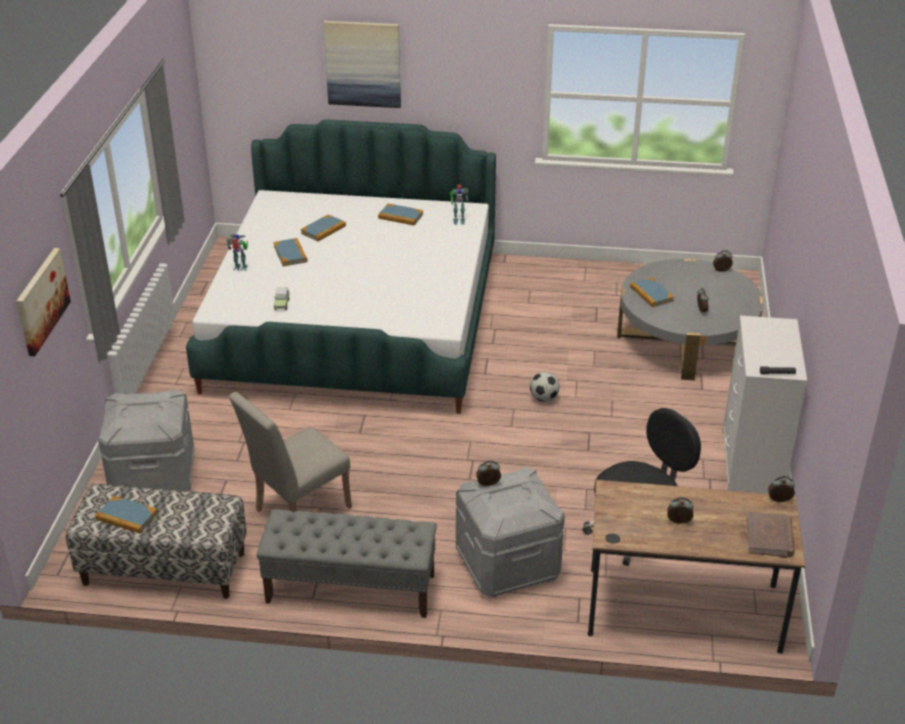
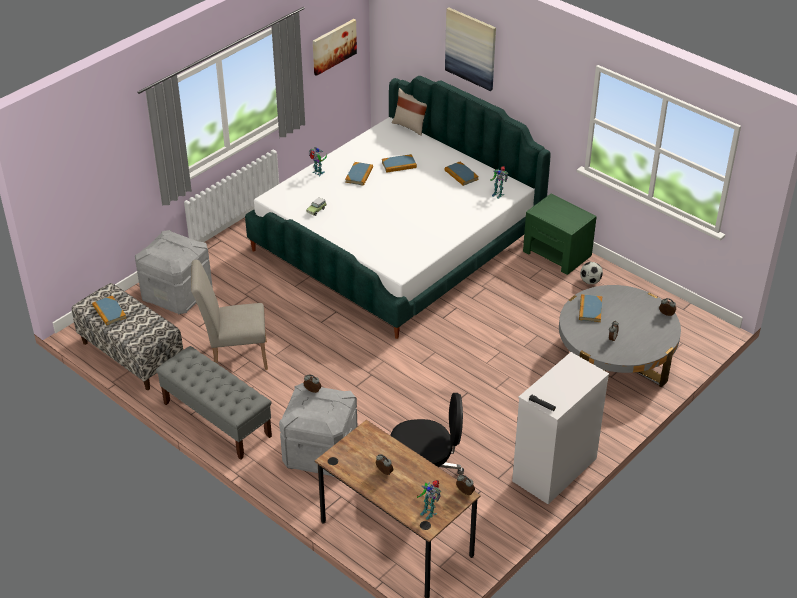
camera: 35 degrees right, 5 degrees up
picture [16,248,71,356] -> picture moved to [313,19,357,76]
football [530,372,560,402] -> football moved to [580,262,603,284]
brown book [746,512,795,557] -> toy robot [417,480,441,520]
none -> beige pillow [392,88,427,136]
none -> green nightstand [523,194,597,275]

